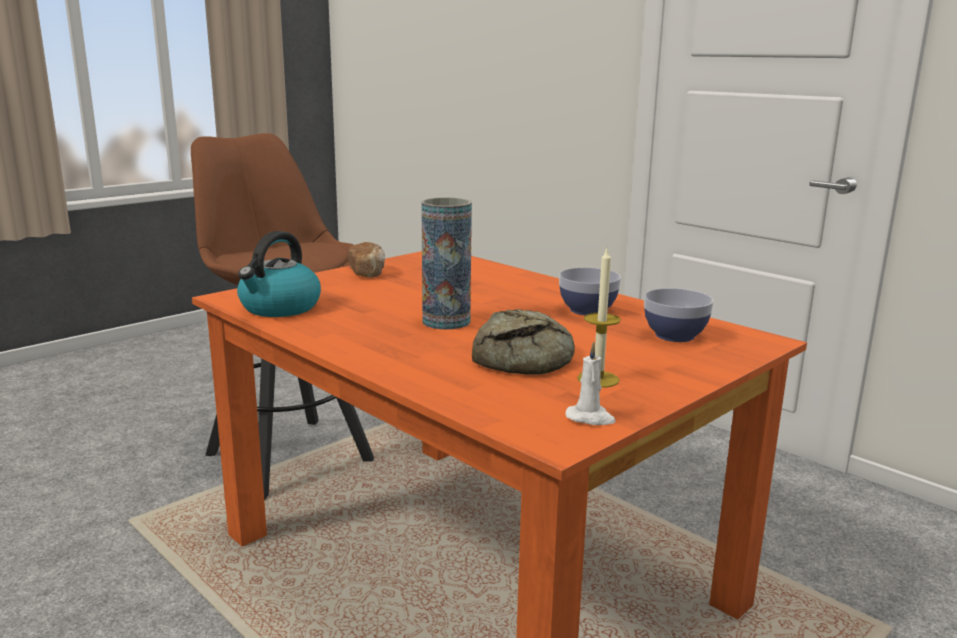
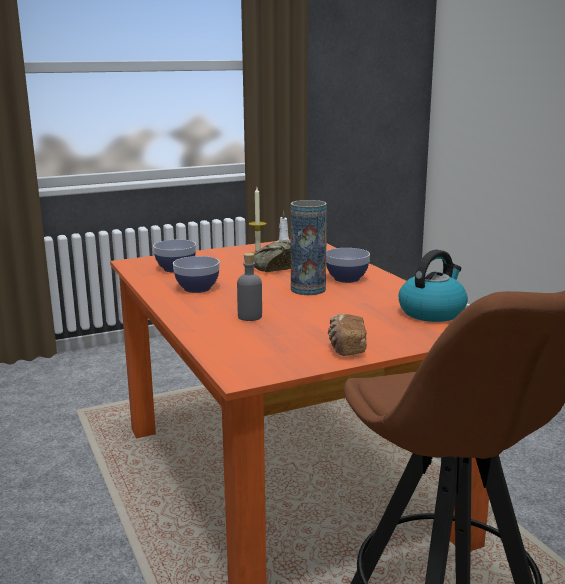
camera: 160 degrees left, 0 degrees up
none -> grey bottle [237,253,262,321]
none -> bowl [326,248,370,283]

